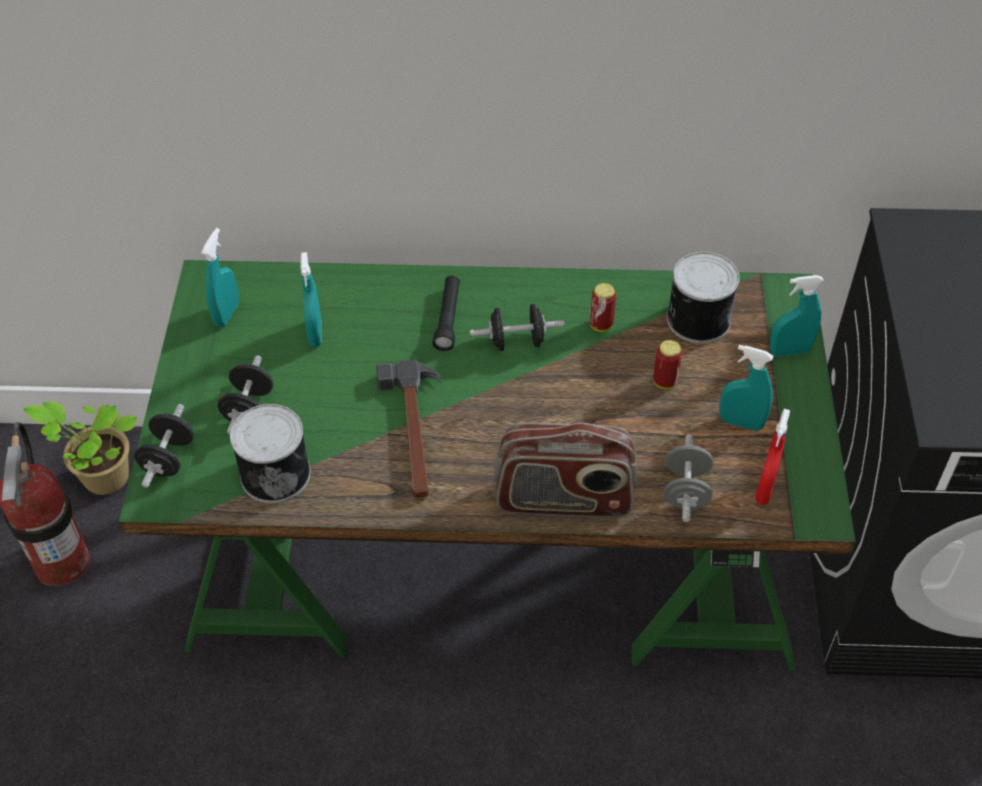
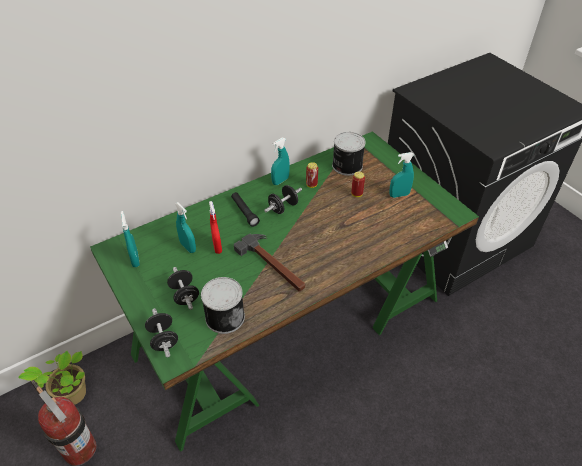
camera: 35 degrees left, 5 degrees down
radio [494,422,637,518] -> none
grey dumbbell [664,434,713,522] -> none
red spray bottle [755,409,790,505] -> red spray bottle moved to [209,201,222,254]
turquoise spray bottle [770,275,824,357] -> turquoise spray bottle moved to [271,138,290,185]

